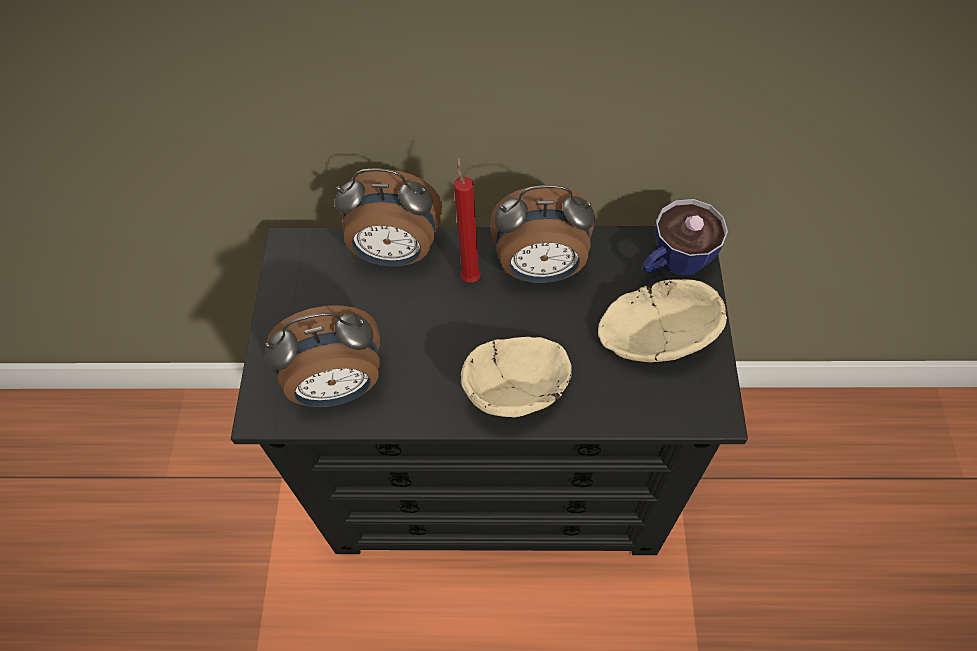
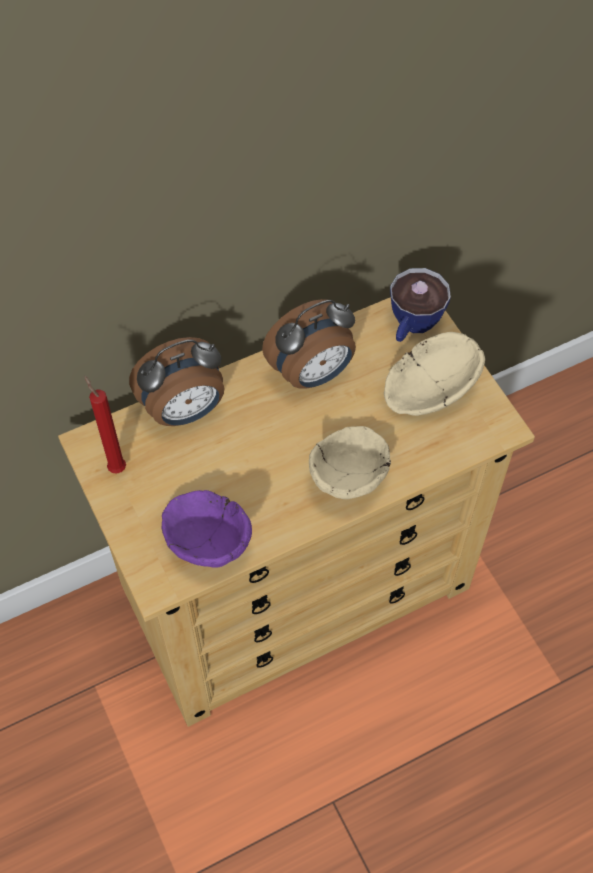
camera: 30 degrees left, 0 degrees up
black dresser [231,226,748,555] -> beige dresser [58,297,535,727]
alarm clock [265,305,380,407] -> purple bowl [162,490,252,567]
red candle [454,156,481,283] -> red candle moved to [84,376,126,474]

